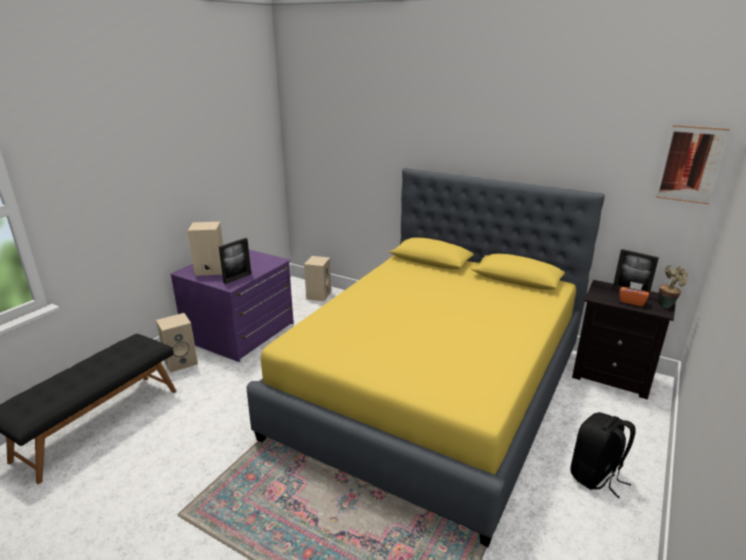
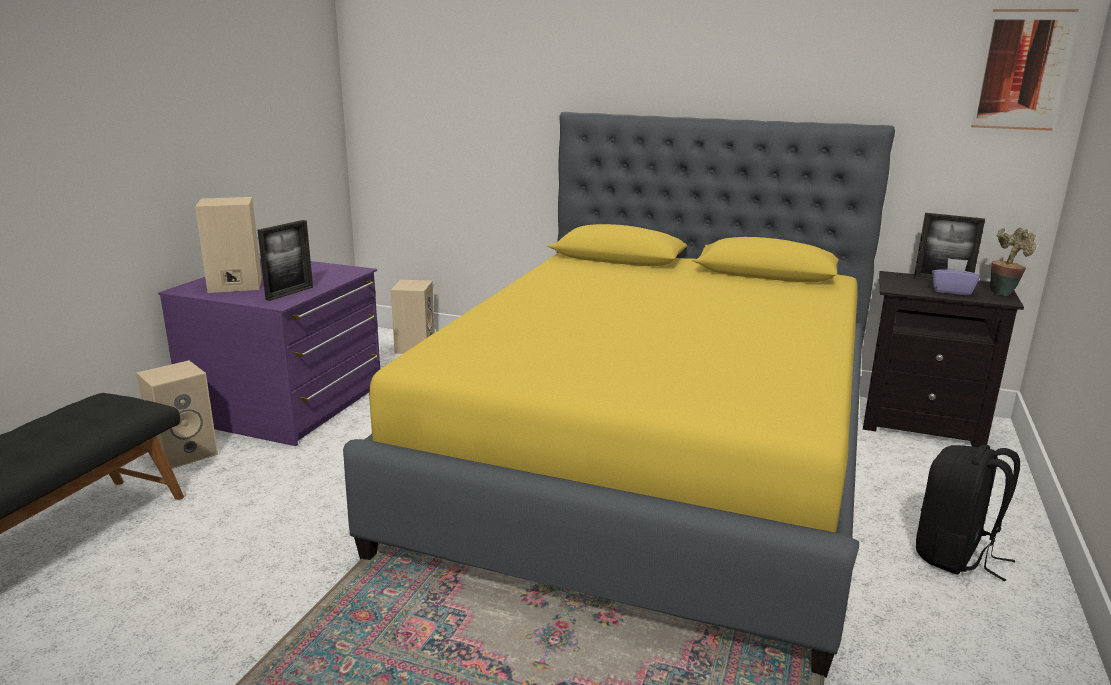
camera: 10 degrees left, 5 degrees down
orange tissue box [619,282,649,307] -> purple tissue box [932,258,980,295]

